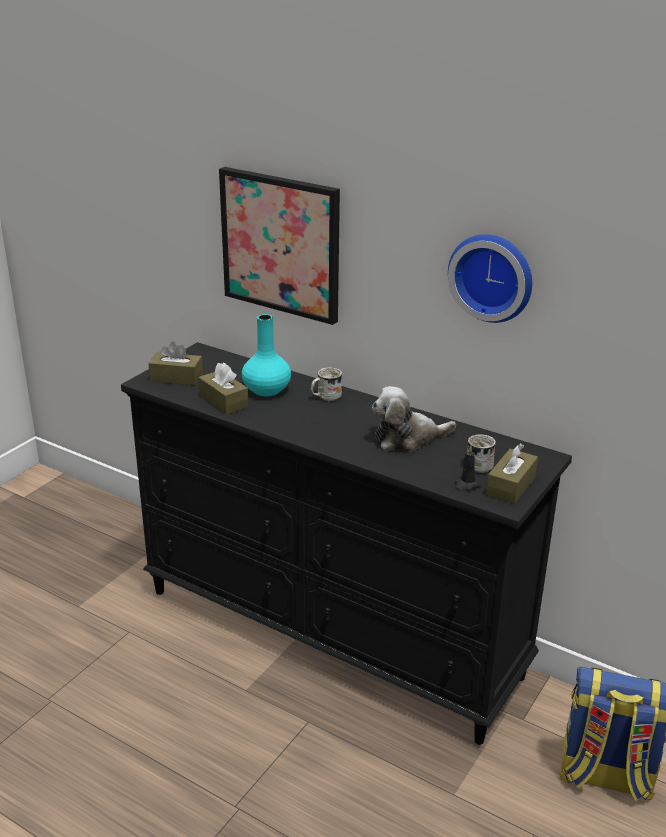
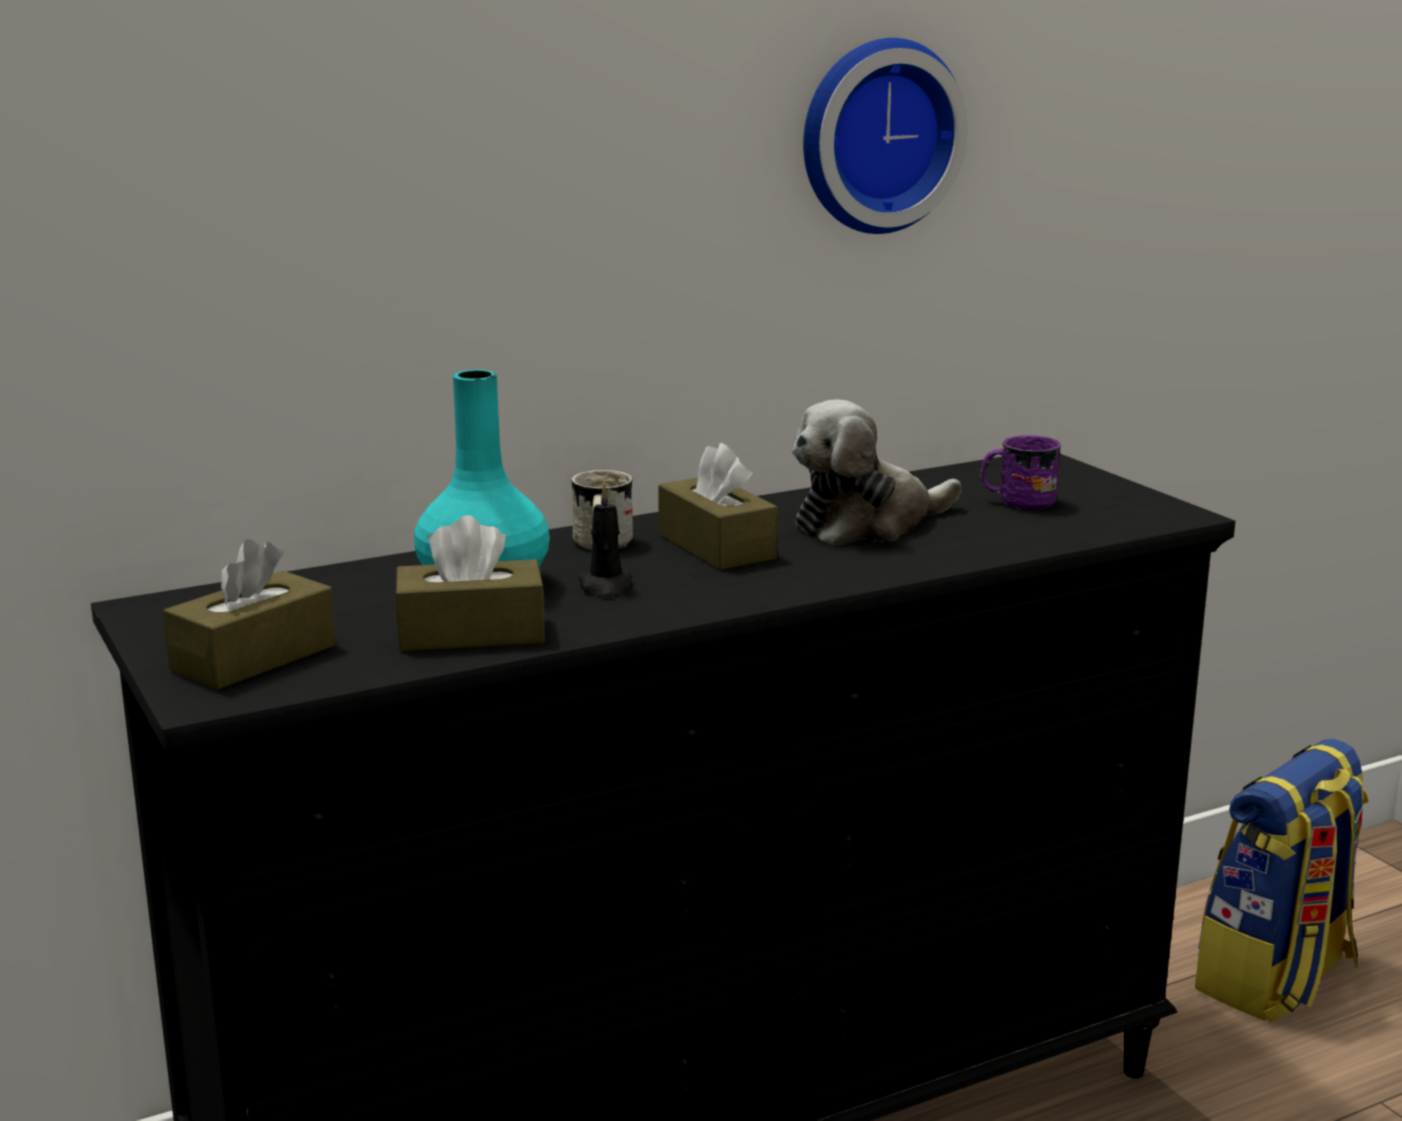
camera: 60 degrees left, 10 degrees down
picture [219,167,340,325] -> none
plush toy [372,386,456,452] -> plush toy turned 45 degrees clockwise [792,399,961,545]
black candle [455,446,481,491] -> black candle moved to [578,484,632,599]
white mug [467,434,496,473] -> purple mug [980,435,1061,510]
brown tissue box [486,443,538,504] -> brown tissue box moved to [658,443,778,570]

